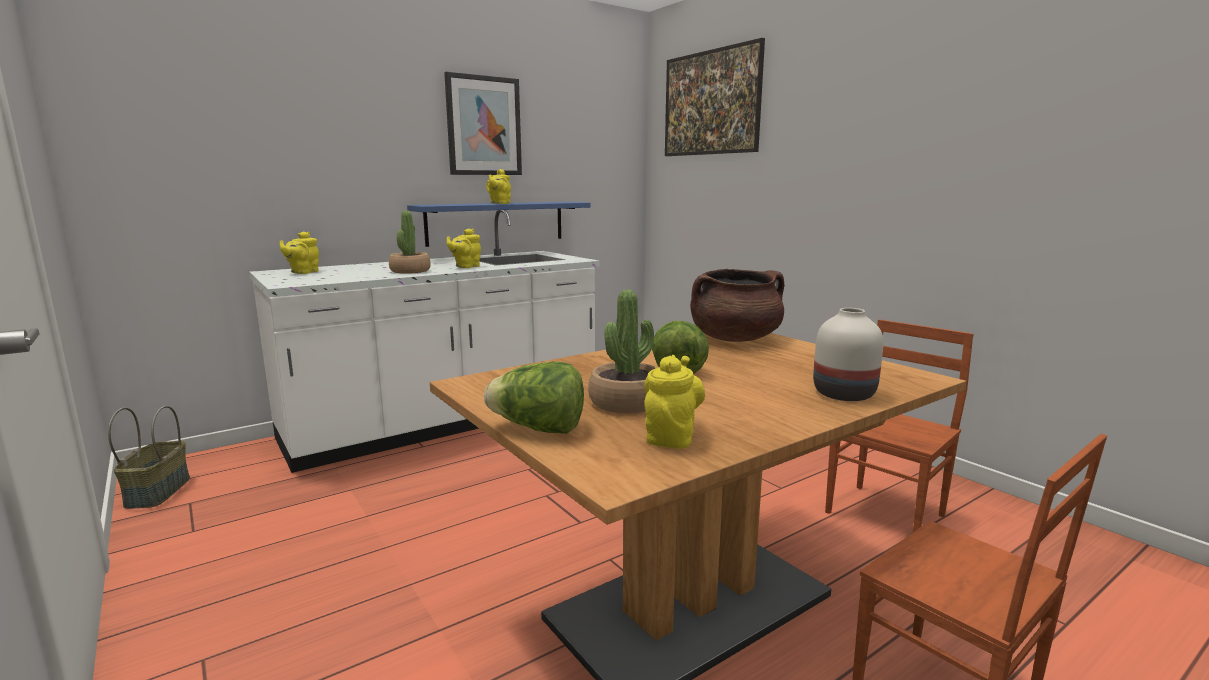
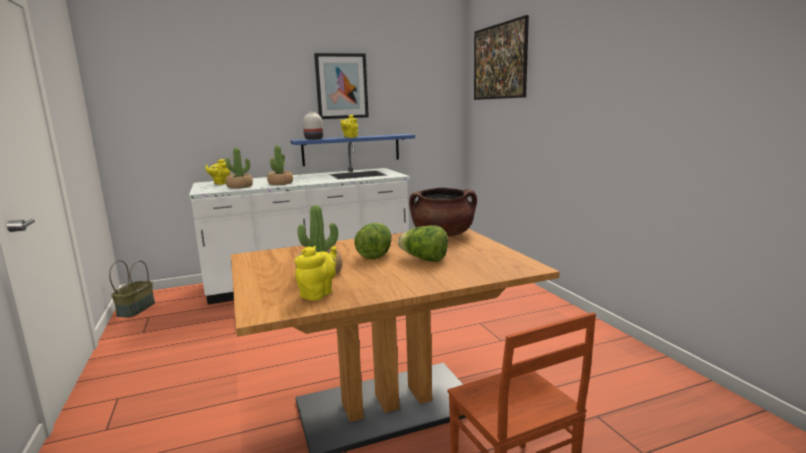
camera: 15 degrees right, 0 degrees up
yellow teapot [447,228,481,268] -> none
lettuce [484,362,584,434] -> lettuce moved to [398,225,448,262]
white vase [813,308,884,401] -> white vase moved to [303,111,323,140]
brown chair [825,319,974,532] -> none
none -> potted plant [226,148,253,189]

